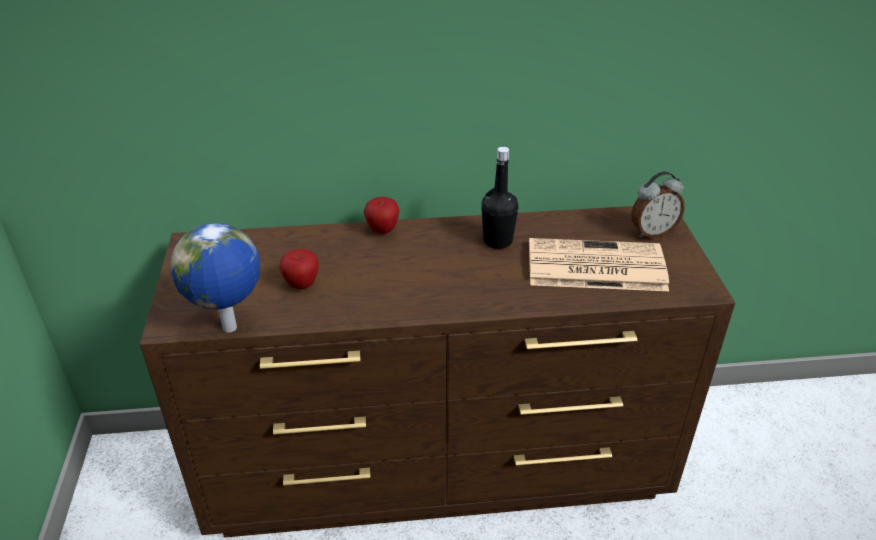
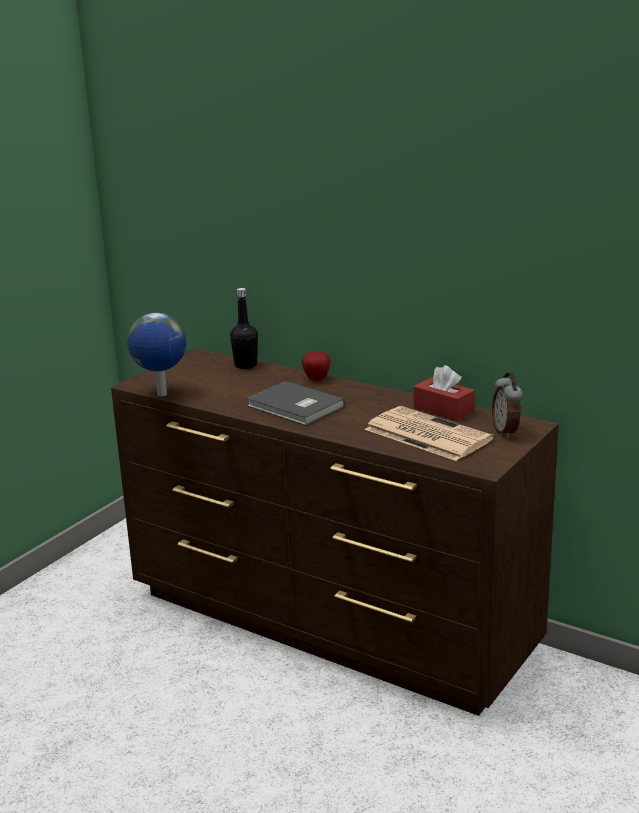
camera: 40 degrees right, 15 degrees down
apple [279,249,319,289] -> none
black bottle [481,147,519,249] -> black bottle moved to [230,288,258,369]
alarm clock [631,171,685,238] -> alarm clock turned 60 degrees clockwise [492,373,523,438]
none -> grey book [246,381,345,426]
none -> red tissue box [414,365,475,421]

